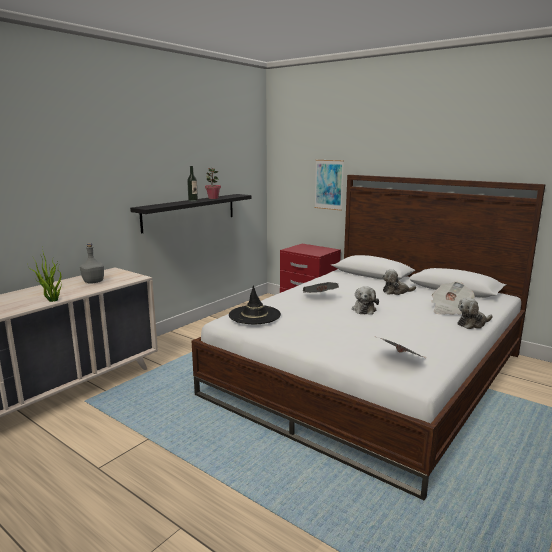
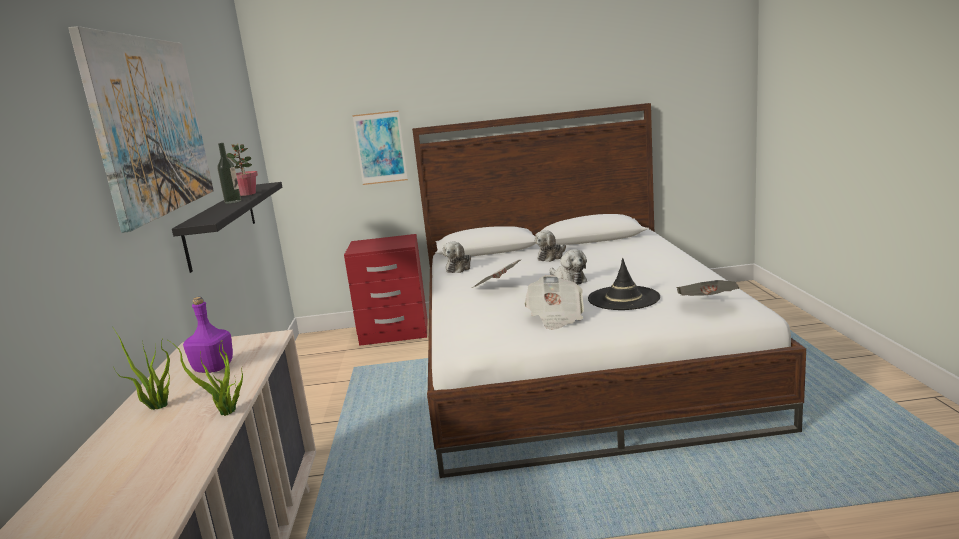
camera: 40 degrees left, 0 degrees up
grey bottle [80,243,104,284] -> purple bottle [183,297,233,373]
black hat [229,285,281,324] -> black hat moved to [588,258,660,310]
newspaper [431,282,475,315] -> newspaper moved to [525,275,584,330]
plush toy [457,298,492,329] -> plush toy moved to [442,242,471,273]
none -> picture [68,26,214,233]

